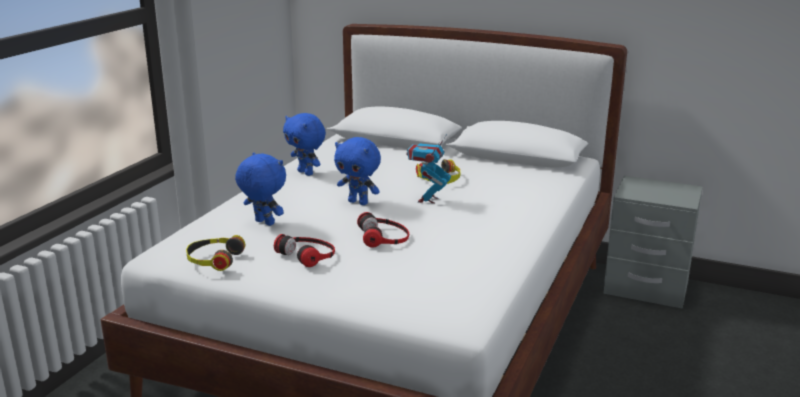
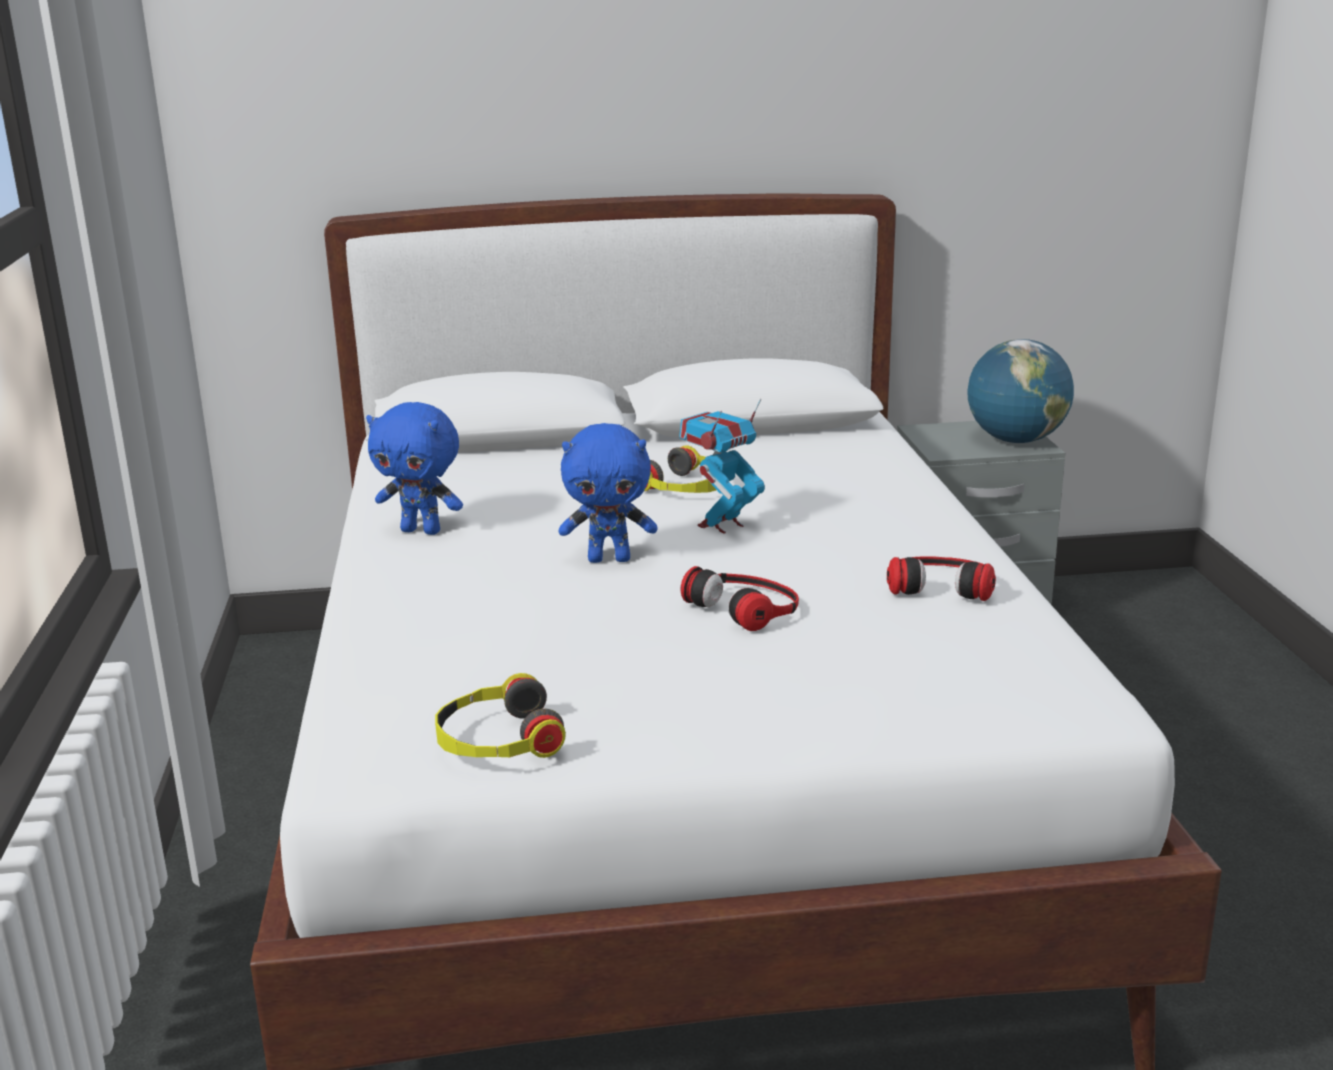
camera: 30 degrees left, 0 degrees up
blue plush toy [235,152,286,226] -> none
headphones [274,234,335,267] -> headphones moved to [887,556,996,601]
toy robot [407,134,451,203] -> toy robot turned 60 degrees clockwise [679,399,765,534]
none -> globe [967,339,1074,443]

